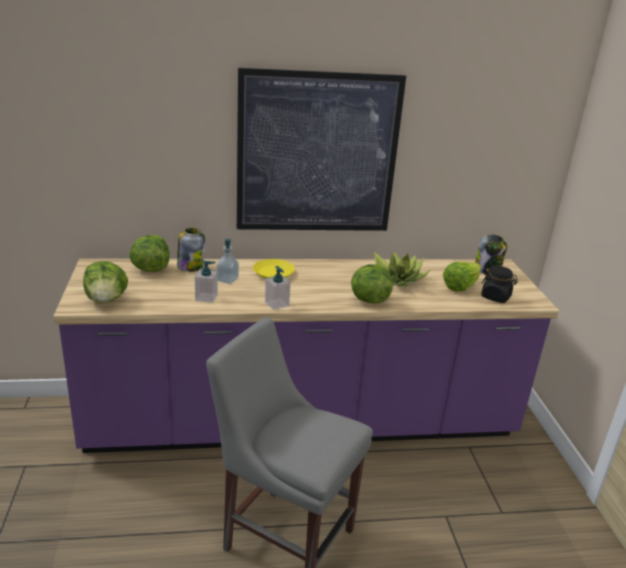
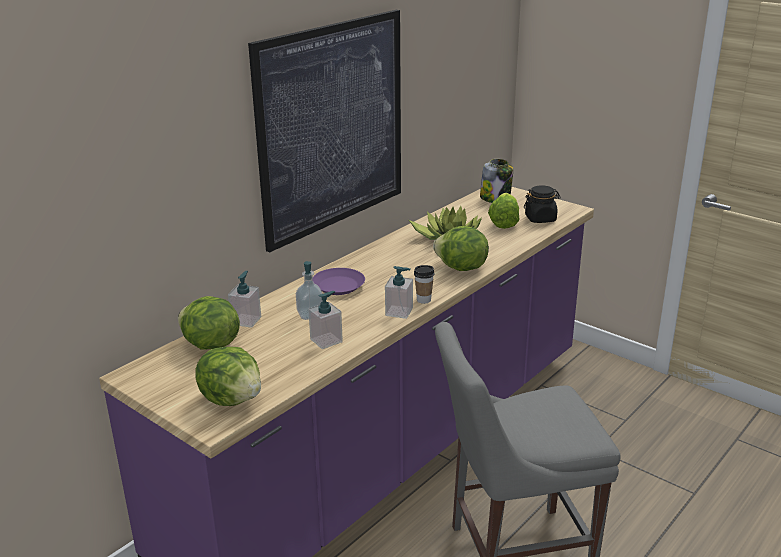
camera: 40 degrees left, 0 degrees up
jar [177,228,205,272] -> soap dispenser [228,271,261,328]
yellow plate [253,259,295,279] -> purple plate [313,268,365,295]
none -> cup [414,265,434,304]

